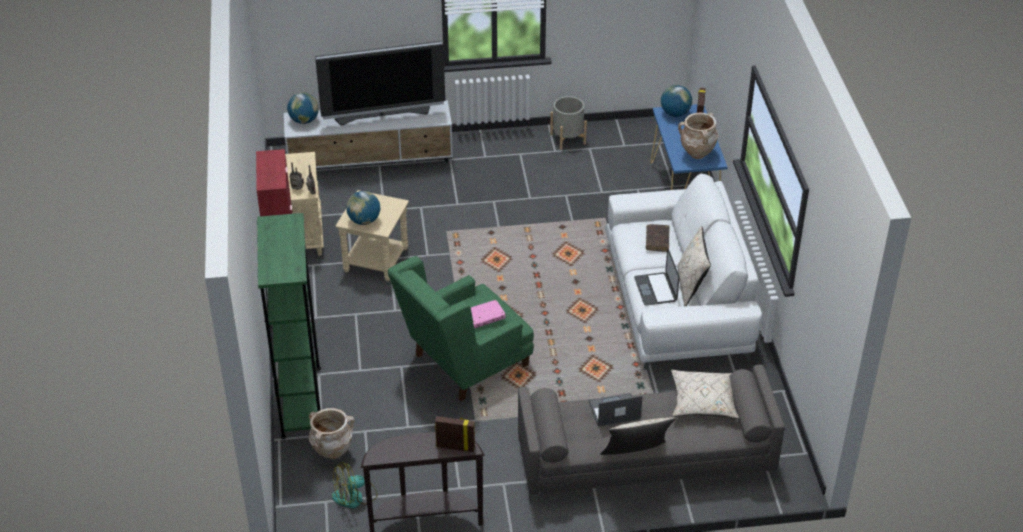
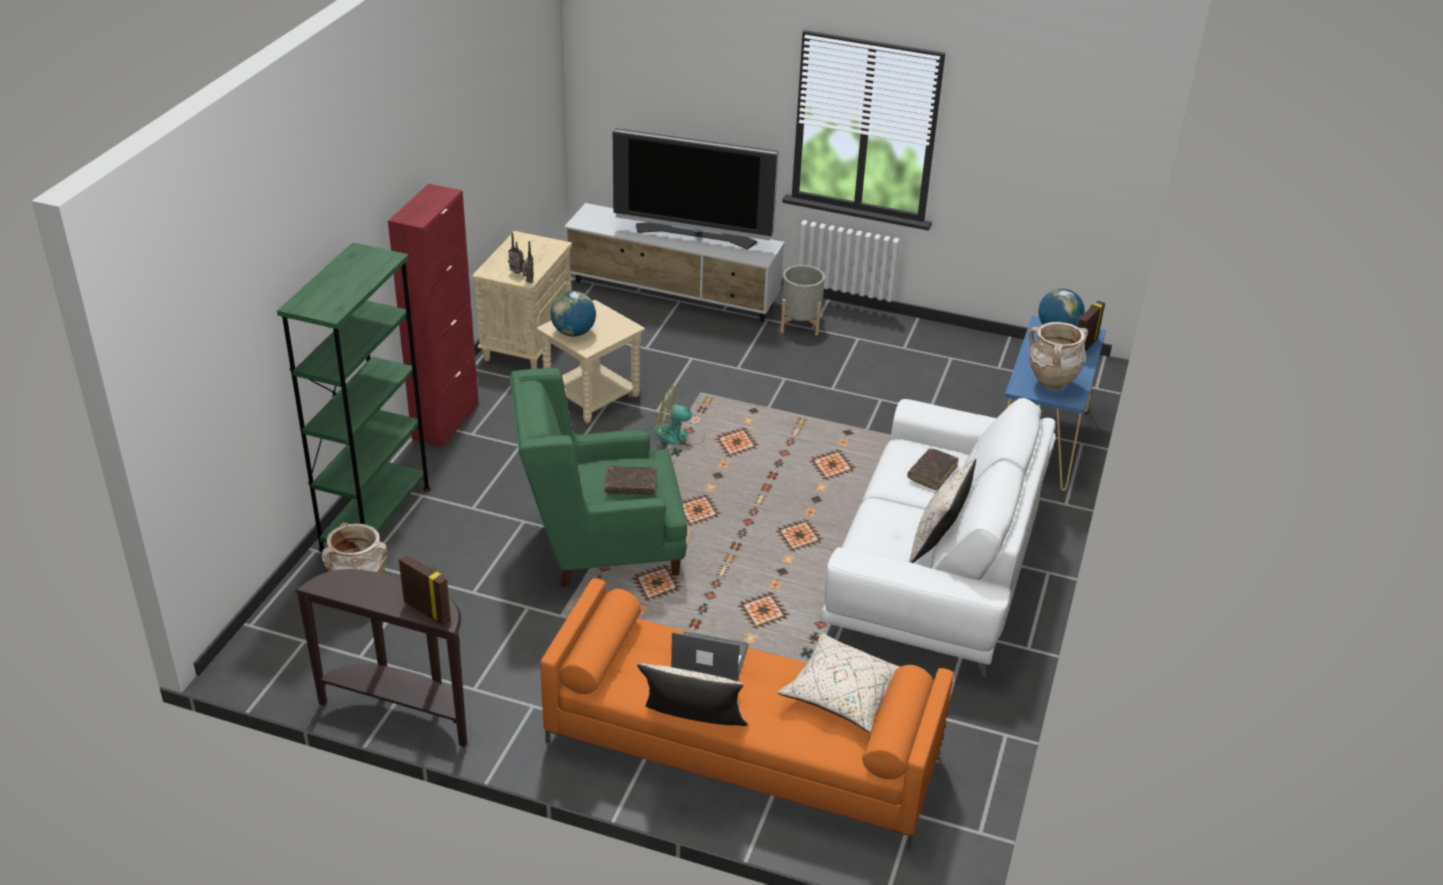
camera: 25 degrees right, 5 degrees down
globe [287,92,319,124] -> none
fan [332,462,378,508] -> fan moved to [655,385,705,446]
pink book [471,300,506,328] -> brown book [604,466,657,495]
grey sofa [518,365,785,503] -> orange sofa [540,578,954,849]
grey planter [550,96,587,150] -> grey planter moved to [780,265,825,336]
laptop [634,249,680,306] -> none

